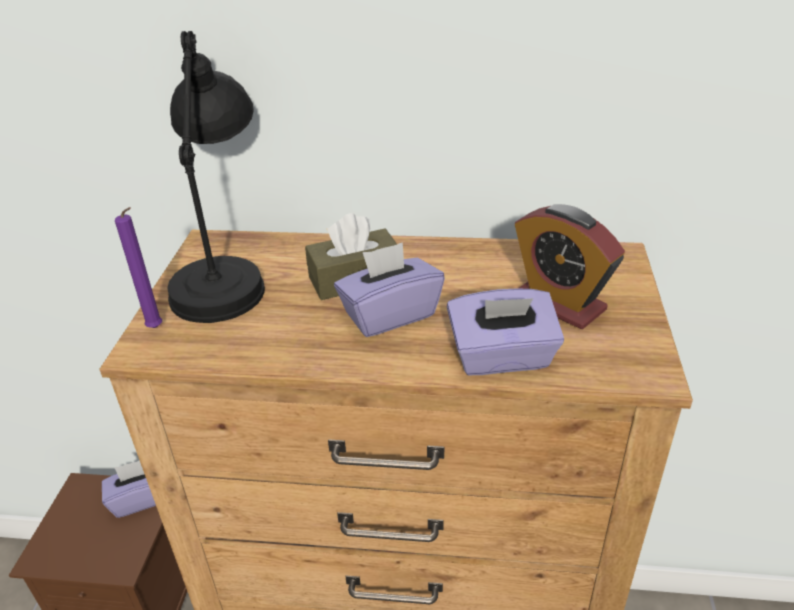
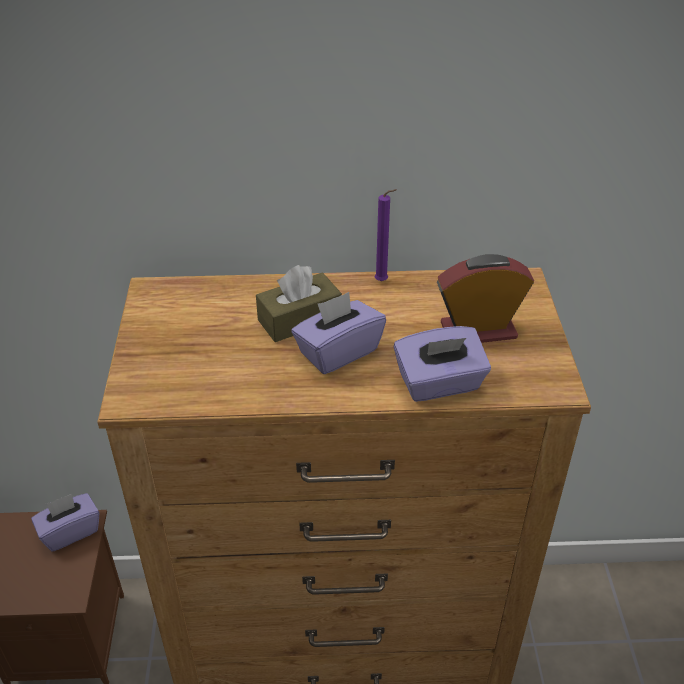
camera: 10 degrees left, 5 degrees up
purple candle [115,207,162,328] -> purple candle moved to [375,189,396,281]
black table lamp [167,31,265,323] -> none
alarm clock [515,204,625,330] -> alarm clock turned 135 degrees clockwise [437,254,534,343]

